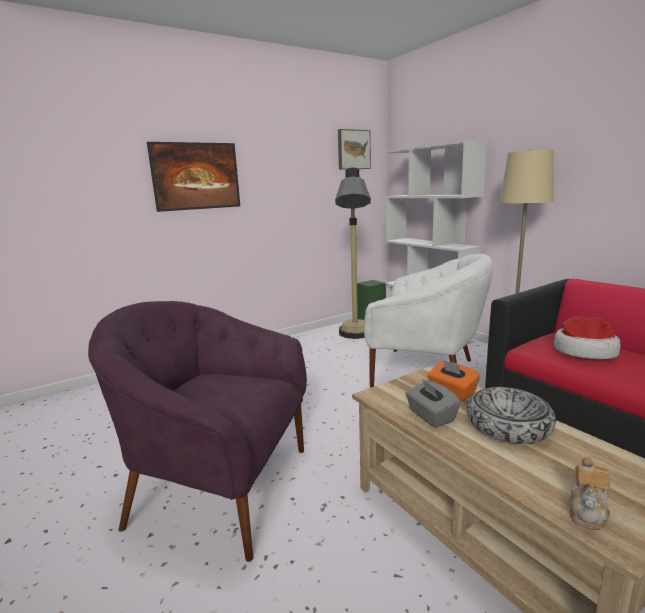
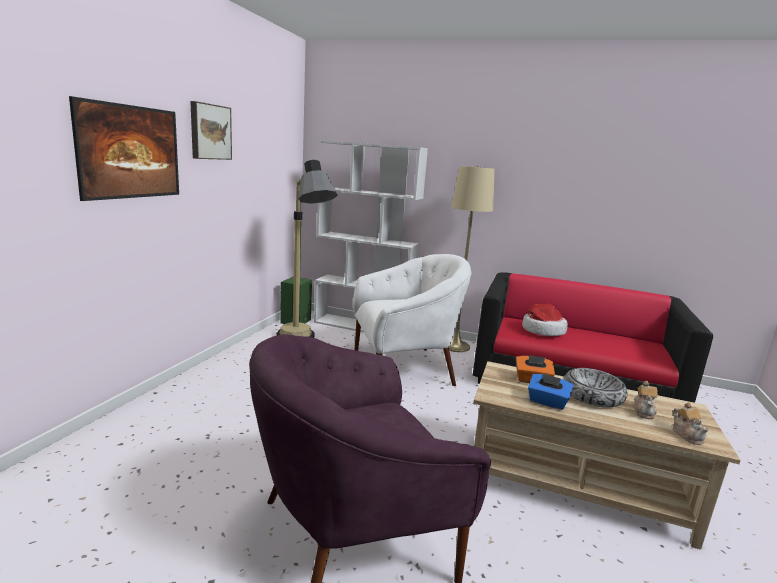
camera: 40 degrees left, 0 degrees up
picture [338,129,371,170] -> picture moved to [190,101,232,160]
grey tissue box [405,379,461,428] -> blue tissue box [528,373,573,410]
none -> teapot [634,381,658,419]

